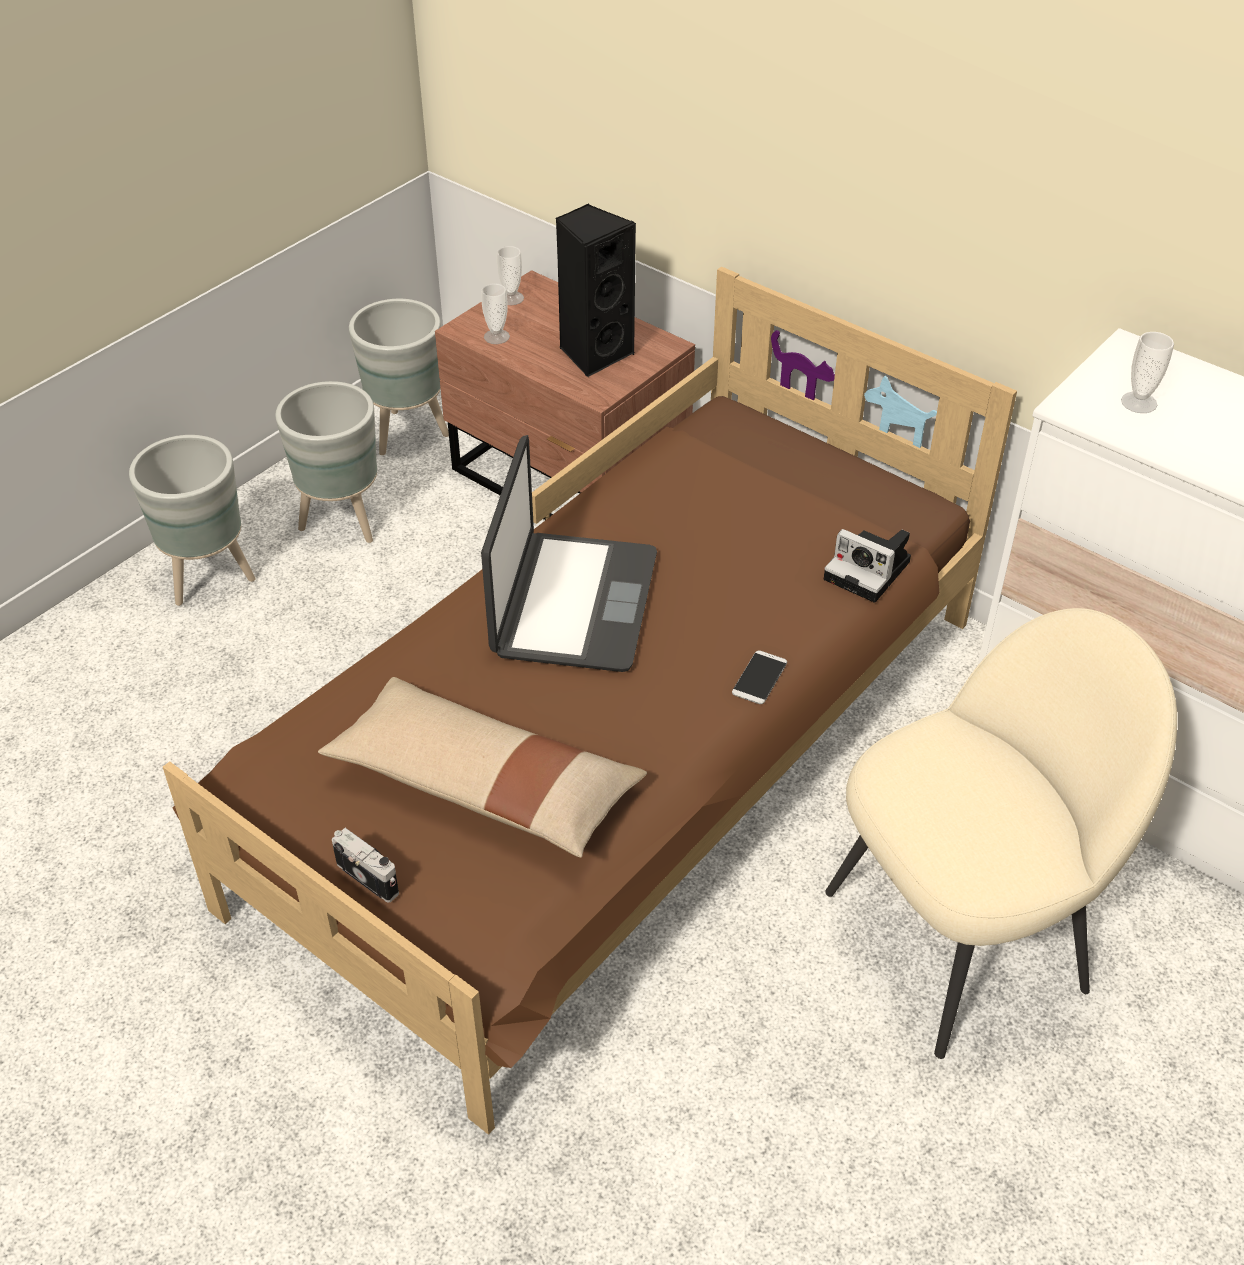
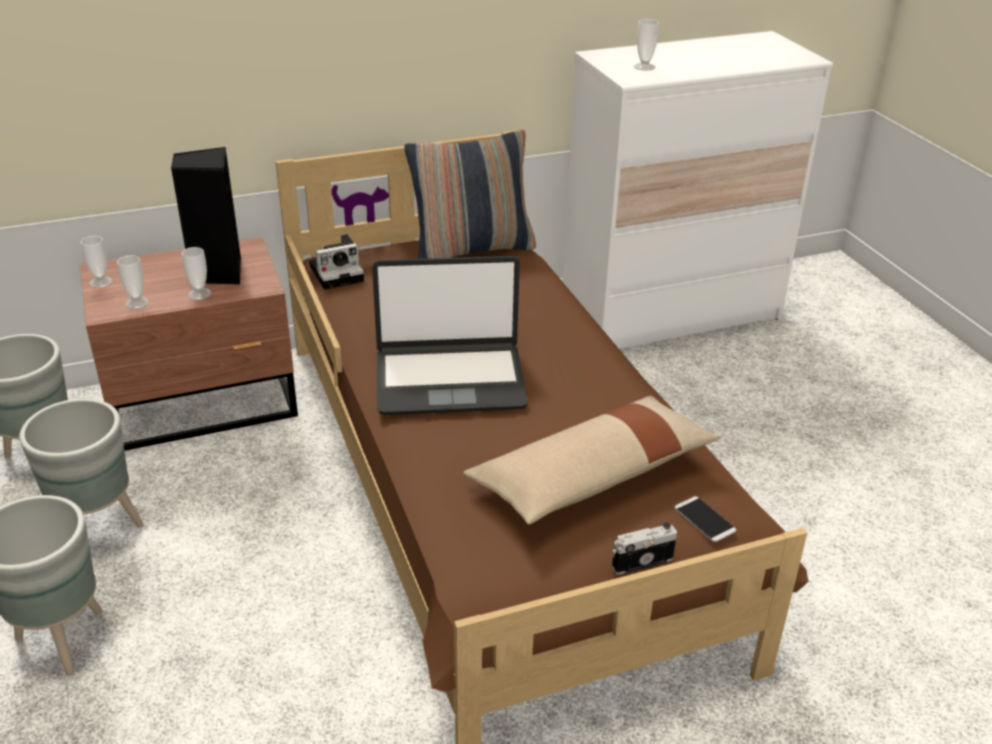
camera: 60 degrees left, 10 degrees down
laptop [481,435,657,672] -> laptop turned 135 degrees clockwise [372,256,528,415]
phone [732,650,787,704] -> phone moved to [675,496,736,542]
camera [824,529,911,603] -> camera moved to [309,234,364,290]
beige chair [825,608,1177,1059] -> none
none -> cup [181,247,211,300]
none -> pillow [405,129,536,259]

